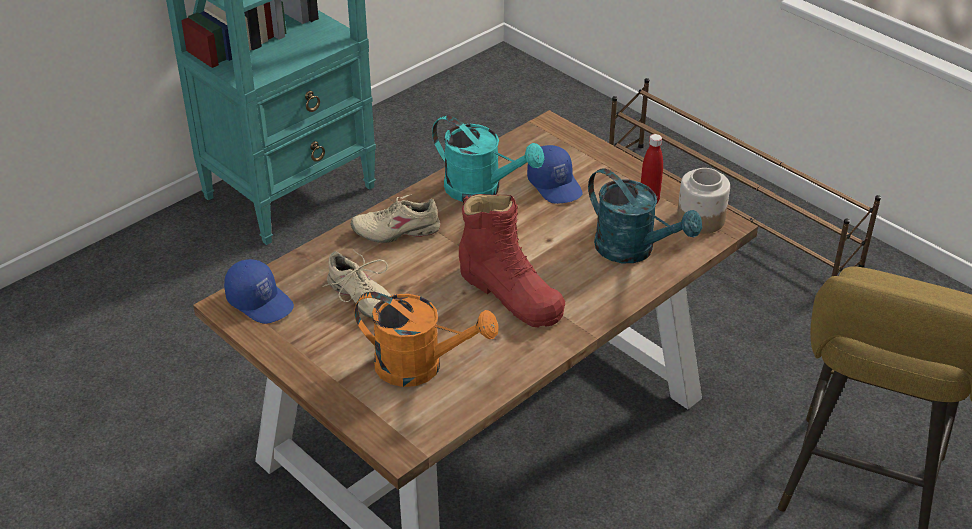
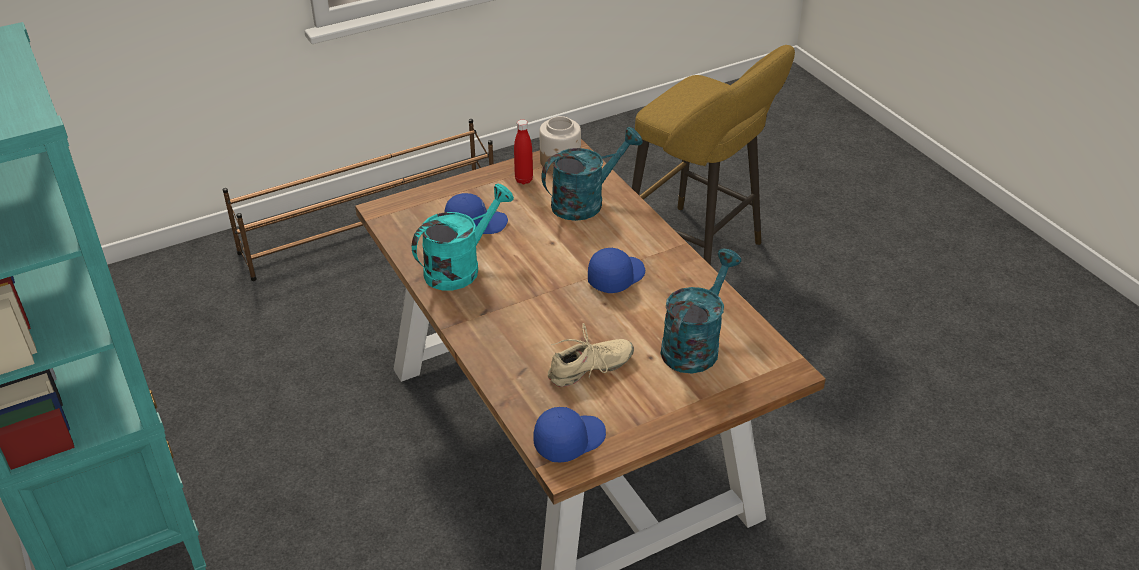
camera: 75 degrees left, 0 degrees up
beige shoe [351,195,440,243] -> none
orange watering can [354,292,498,387] -> turquoise watering can [661,249,742,373]
red boot [459,194,565,327] -> blue cap [588,248,645,293]

